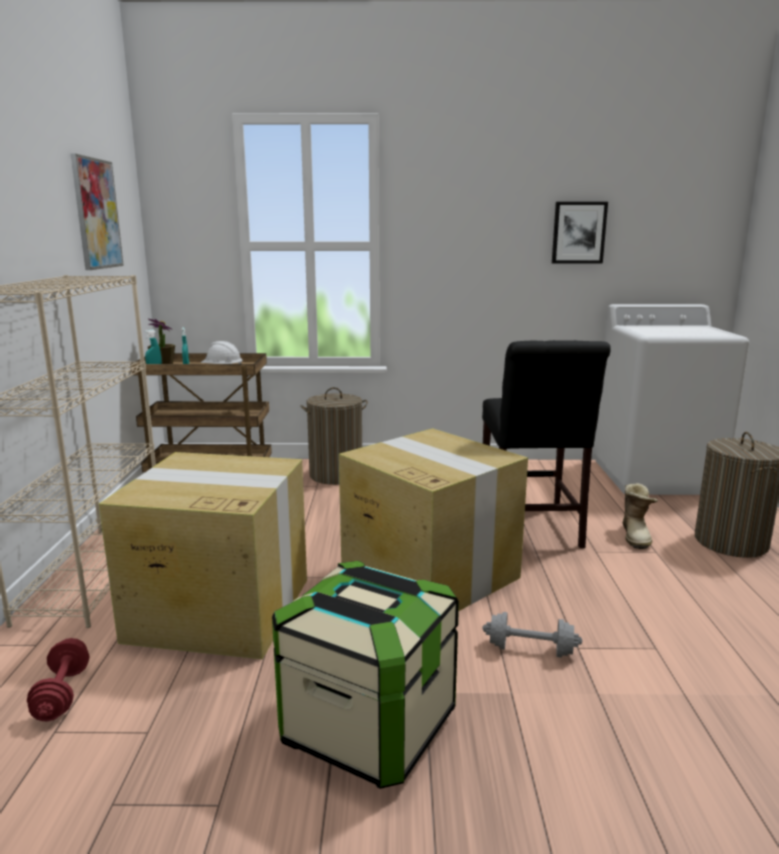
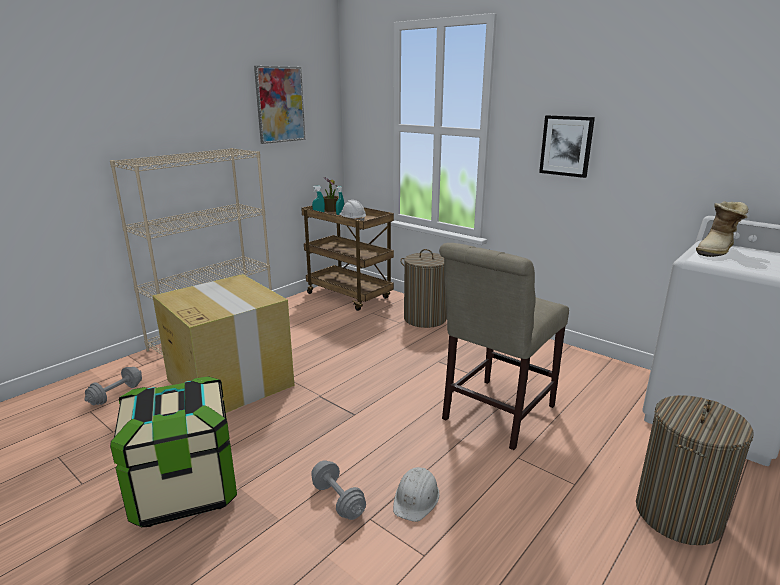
camera: 40 degrees right, 5 degrees up
red dumbbell [27,638,89,721] -> grey dumbbell [84,367,142,405]
cardboard box [339,428,528,611] -> none
black chair [482,340,611,548] -> beige chair [439,243,569,450]
picture [552,202,608,264] -> picture moved to [539,115,595,178]
boot [623,483,658,549] -> boot moved to [696,201,748,257]
none -> white hard hat [393,467,440,522]

